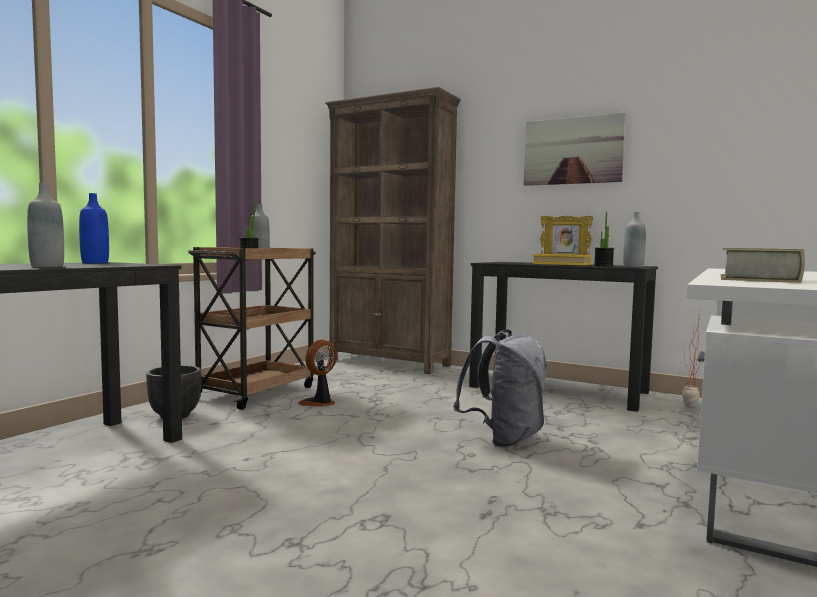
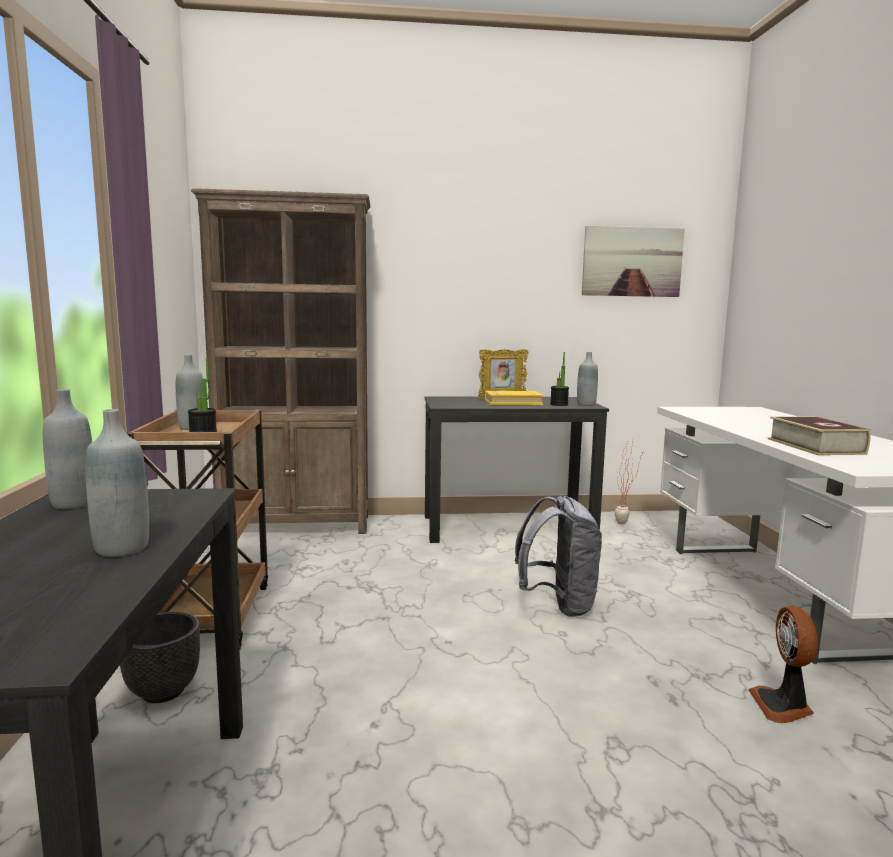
camera: 35 degrees left, 5 degrees up
blue bottle [79,193,109,263] -> grey bottle [43,389,92,509]
fan [298,340,337,407] -> fan moved to [748,606,818,723]
picture [524,113,626,186] -> picture moved to [582,225,685,297]

